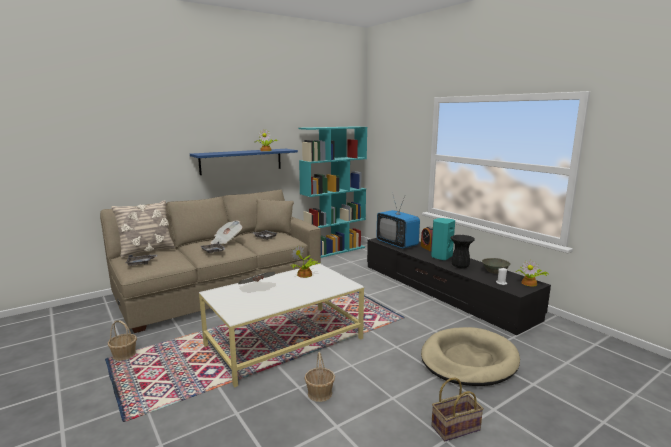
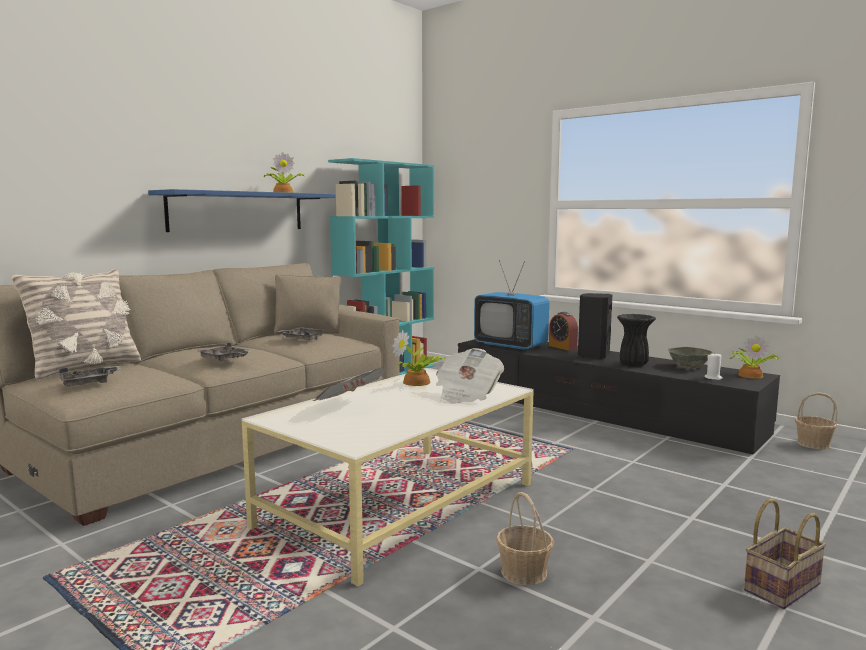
camera: 15 degrees left, 5 degrees down
basket [108,320,137,361] -> basket moved to [795,392,837,450]
newspaper [210,220,242,244] -> newspaper moved to [436,348,504,404]
beige dog bed [421,327,520,386] -> none
turquoise speaker [431,218,455,260] -> black speaker [578,293,612,359]

